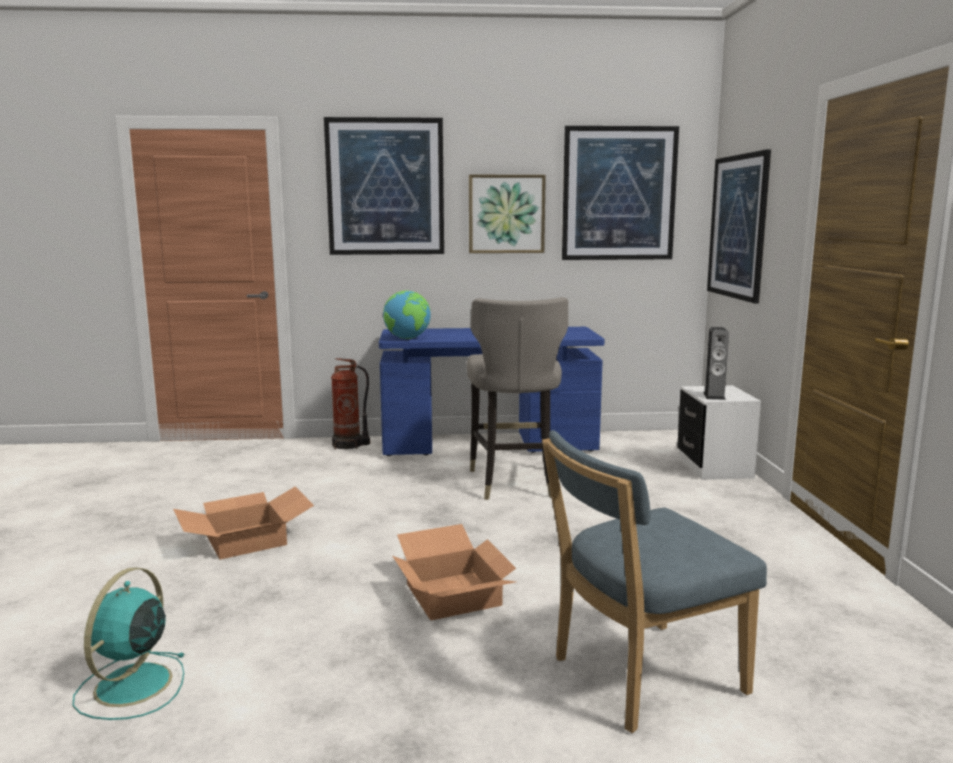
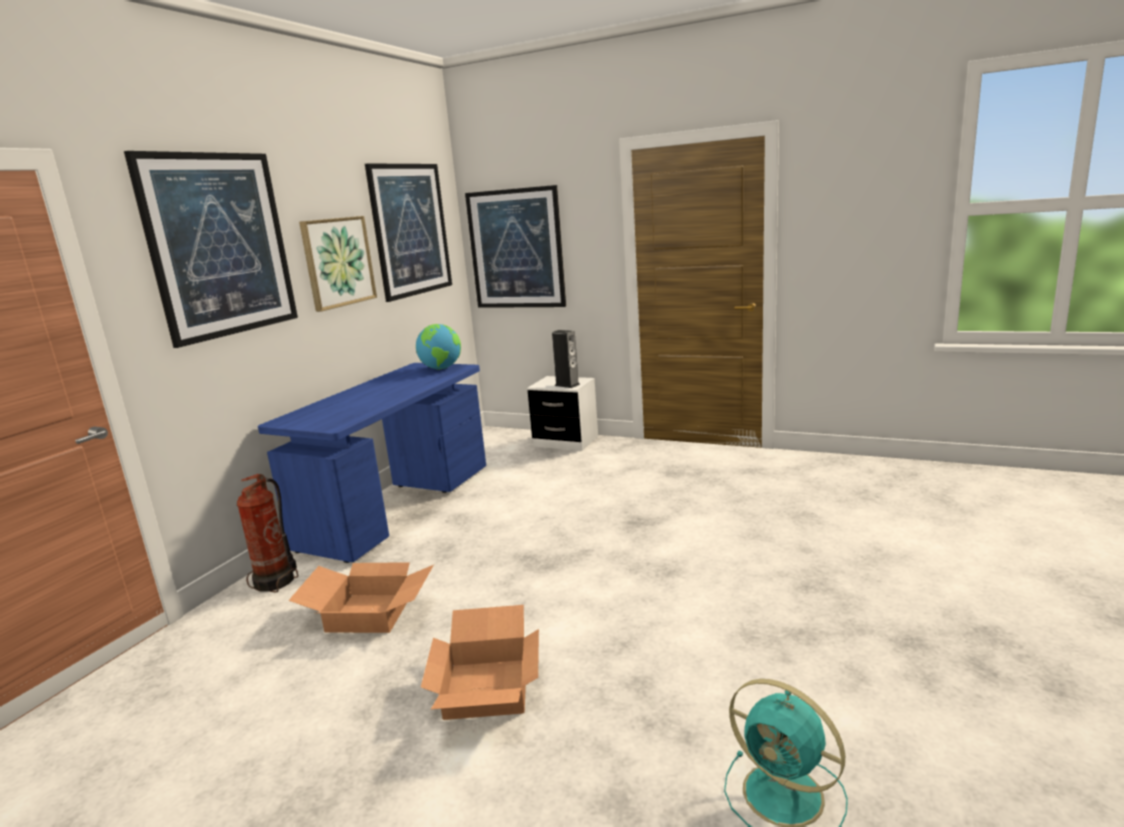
camera: 60 degrees left, 5 degrees up
globe [383,290,431,339] -> globe moved to [416,324,461,369]
cardboard box [392,524,516,620] -> cardboard box moved to [288,562,434,633]
grey stool [467,297,568,500] -> none
blue chair [542,430,767,733] -> none

